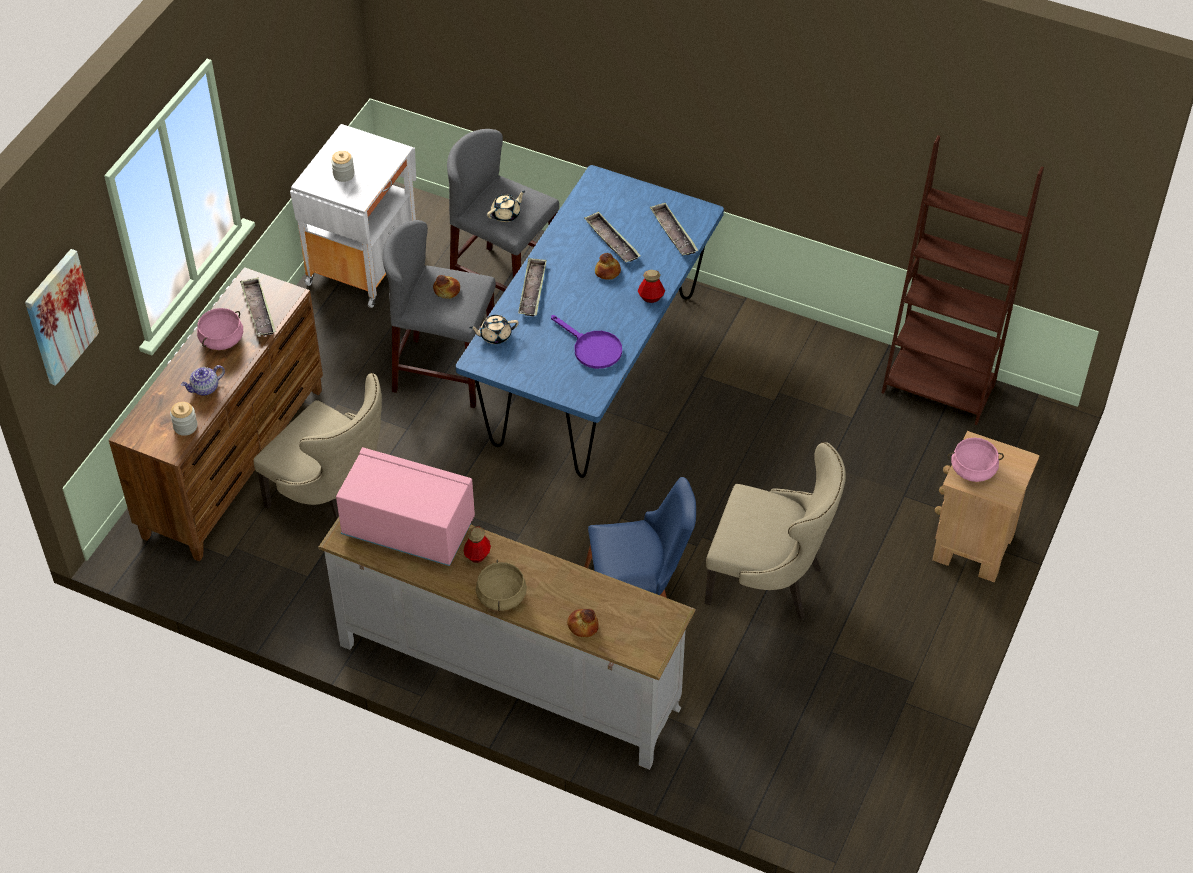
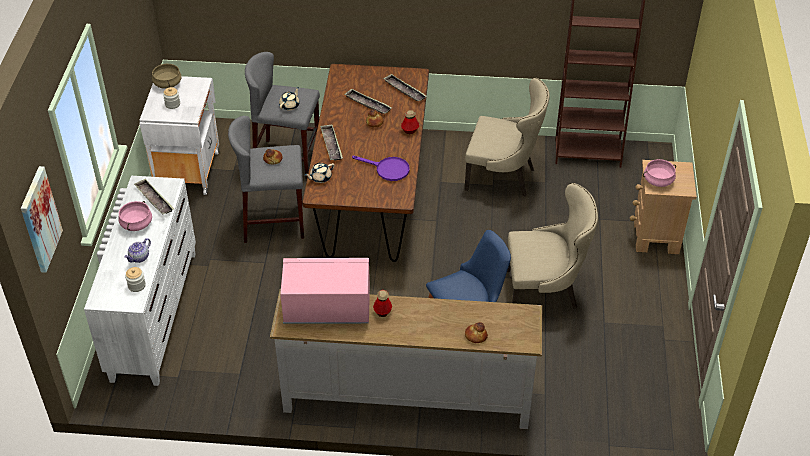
camera: 20 degrees left, 5 degrees down
brown dresser [109,267,323,562] -> white dresser [84,176,196,386]
beige chair [253,373,382,520] -> beige chair moved to [465,78,550,196]
blue dining table [455,165,724,478] -> brown dining table [303,64,429,262]
beige cooking pot [476,559,527,611] -> beige cooking pot moved to [152,64,182,89]

